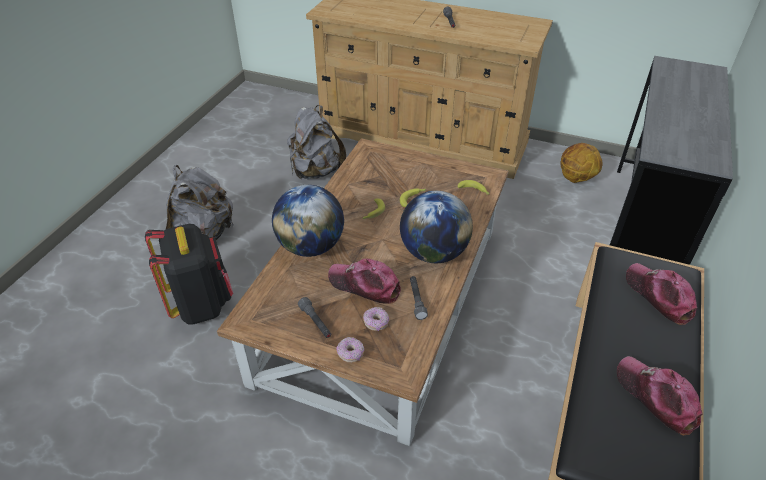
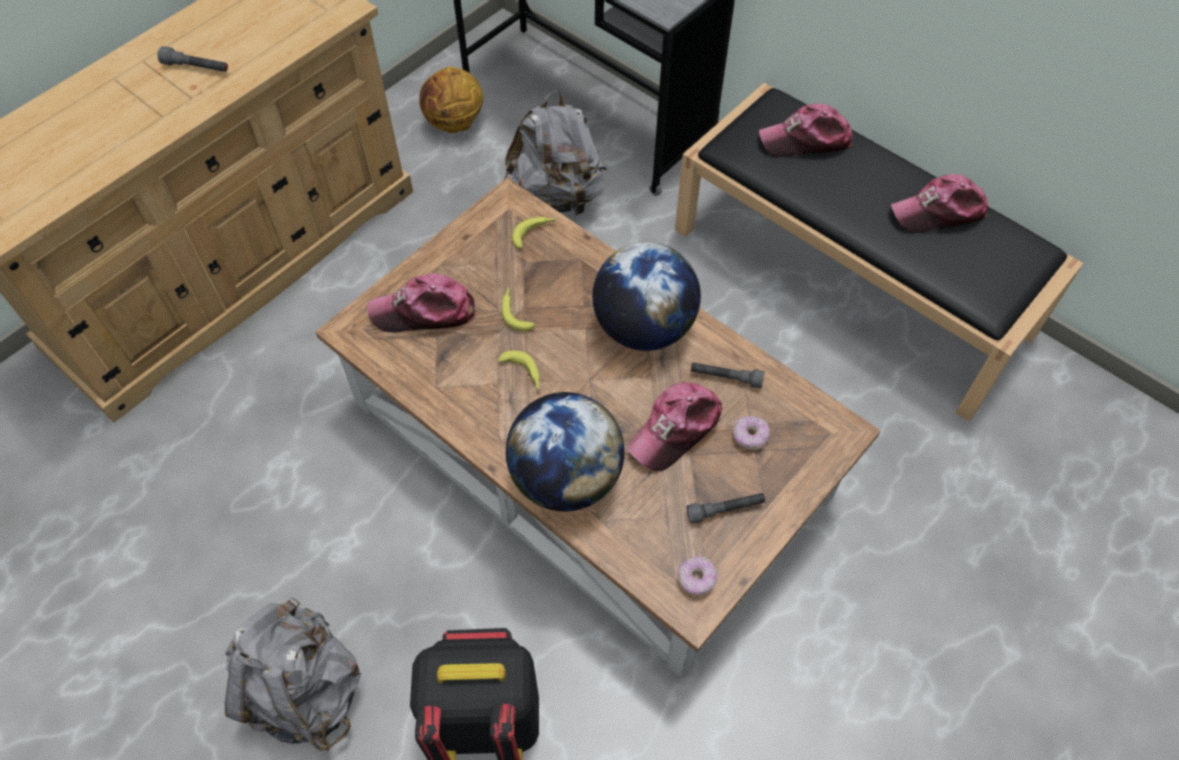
camera: 70 degrees left, 15 degrees up
grey backpack [287,105,346,179] -> grey backpack moved to [503,90,607,218]
donut [336,337,364,363] -> donut moved to [677,556,717,596]
none -> cap [367,273,475,332]

